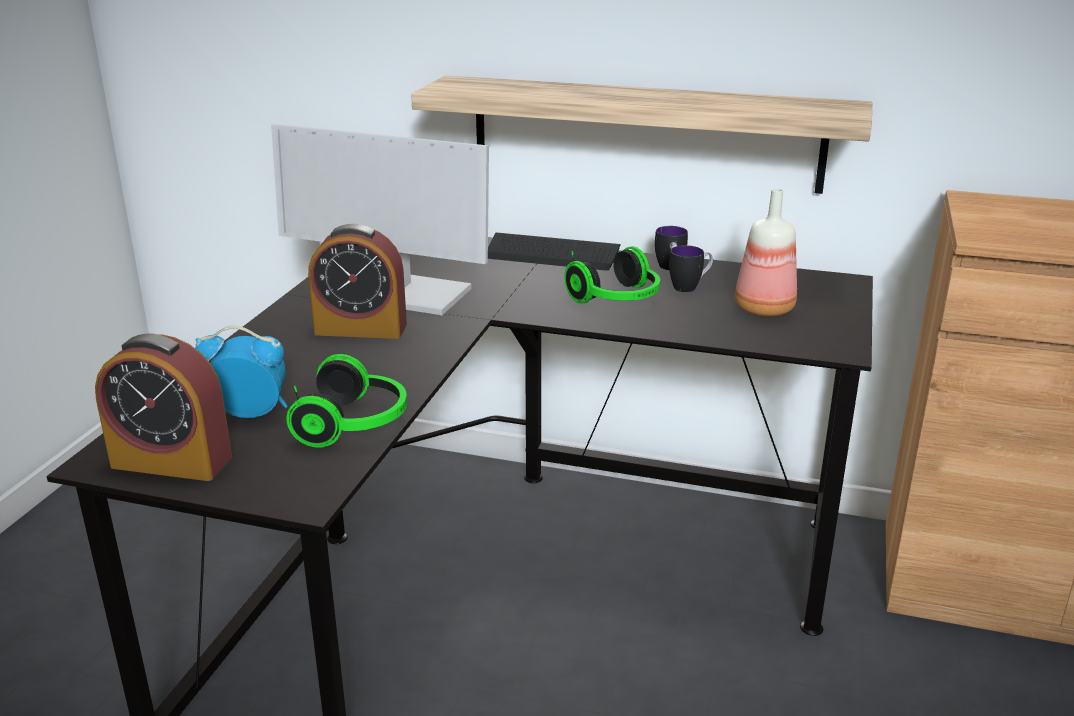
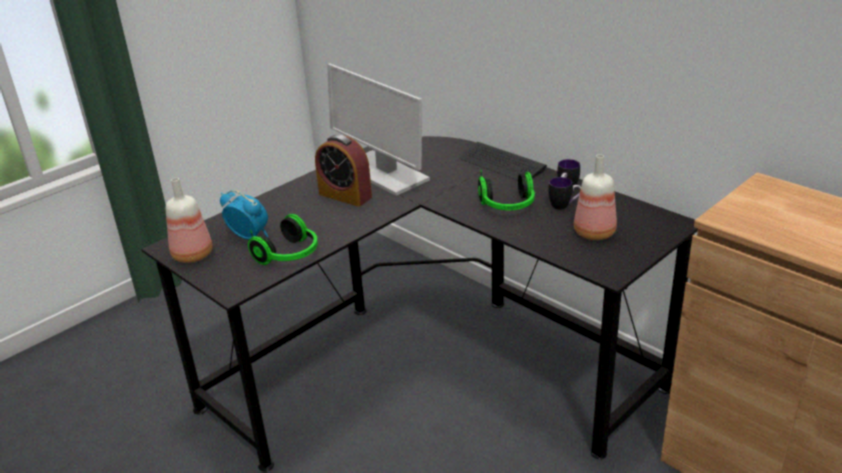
camera: 30 degrees right, 5 degrees up
alarm clock [95,334,232,481] -> bottle [166,178,213,263]
shelf [411,75,872,194] -> none

